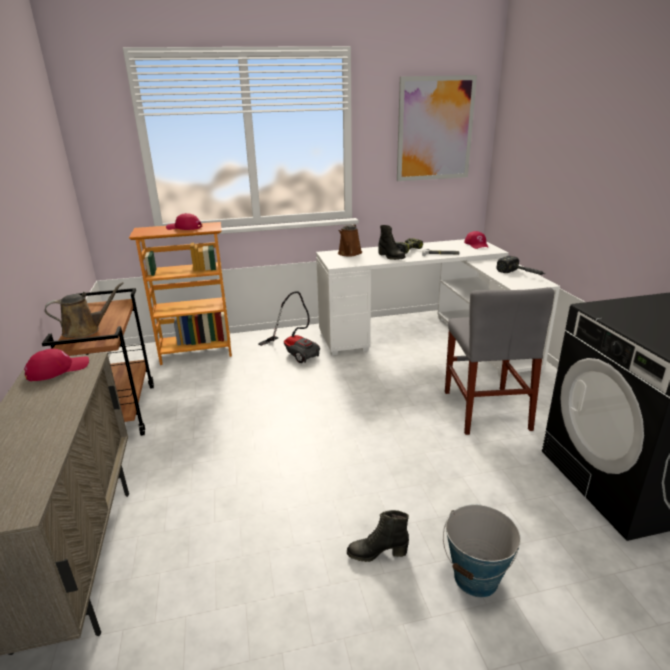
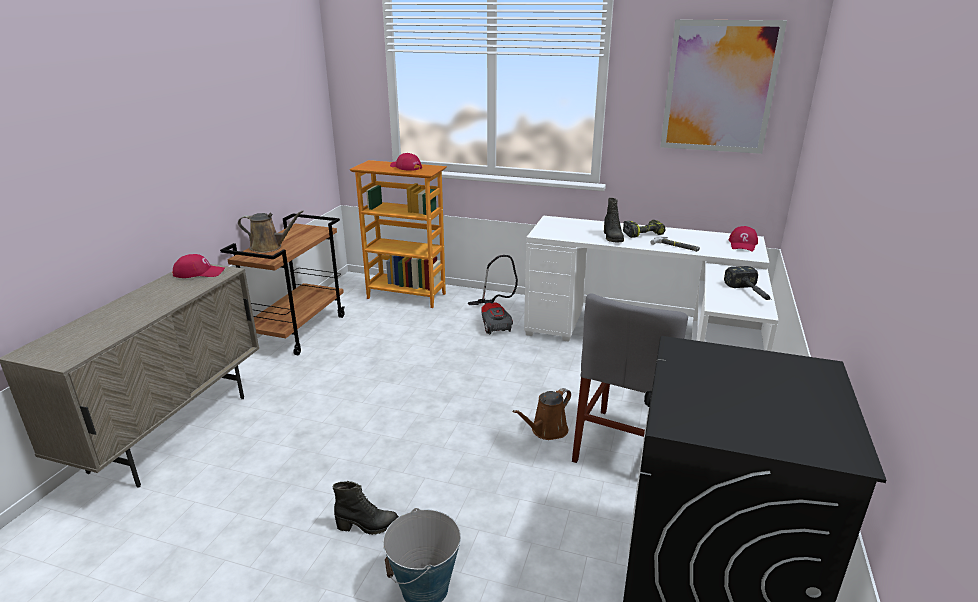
camera: 30 degrees right, 0 degrees up
brown watering can [338,224,362,257] -> brown watering can moved to [513,388,571,440]
black boot [347,510,409,562] -> black boot turned 150 degrees clockwise [333,481,399,535]

